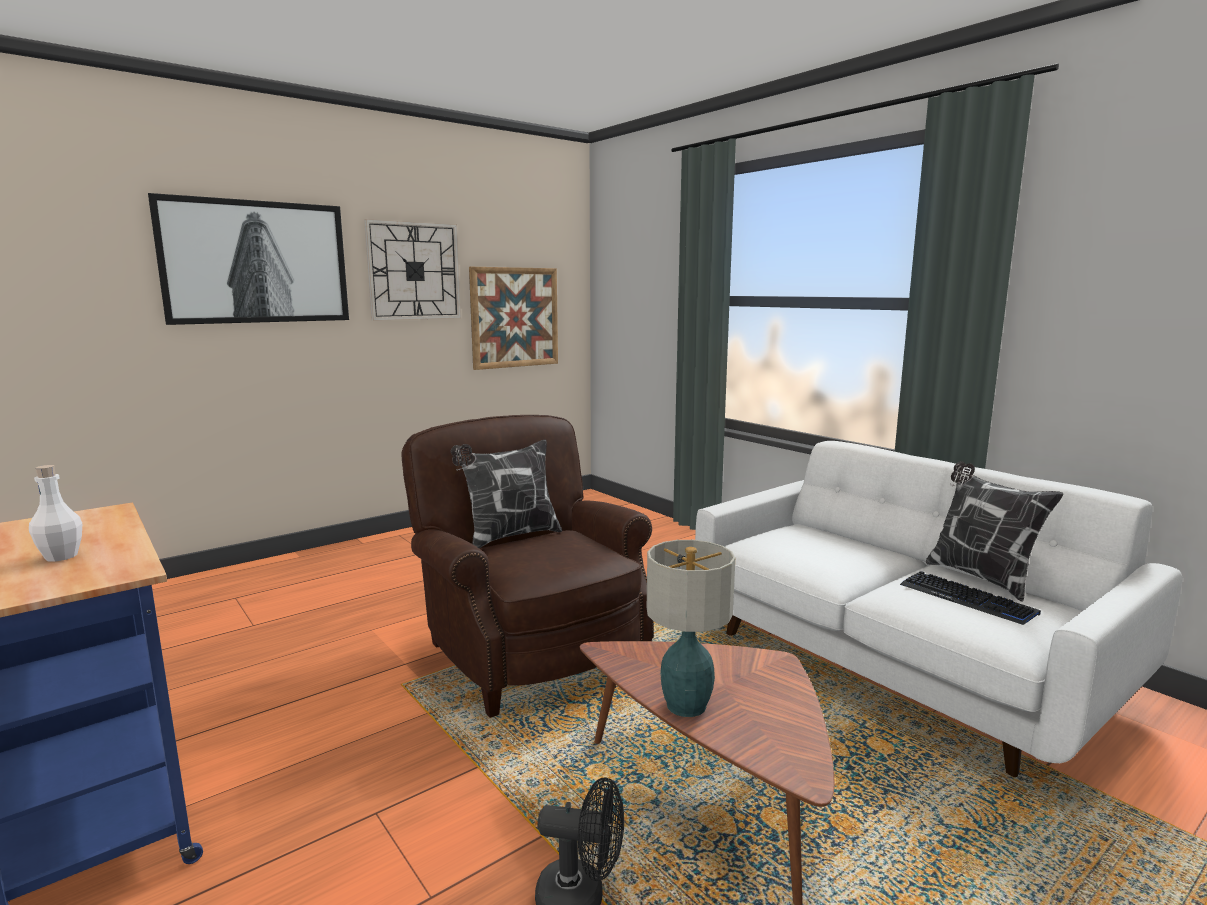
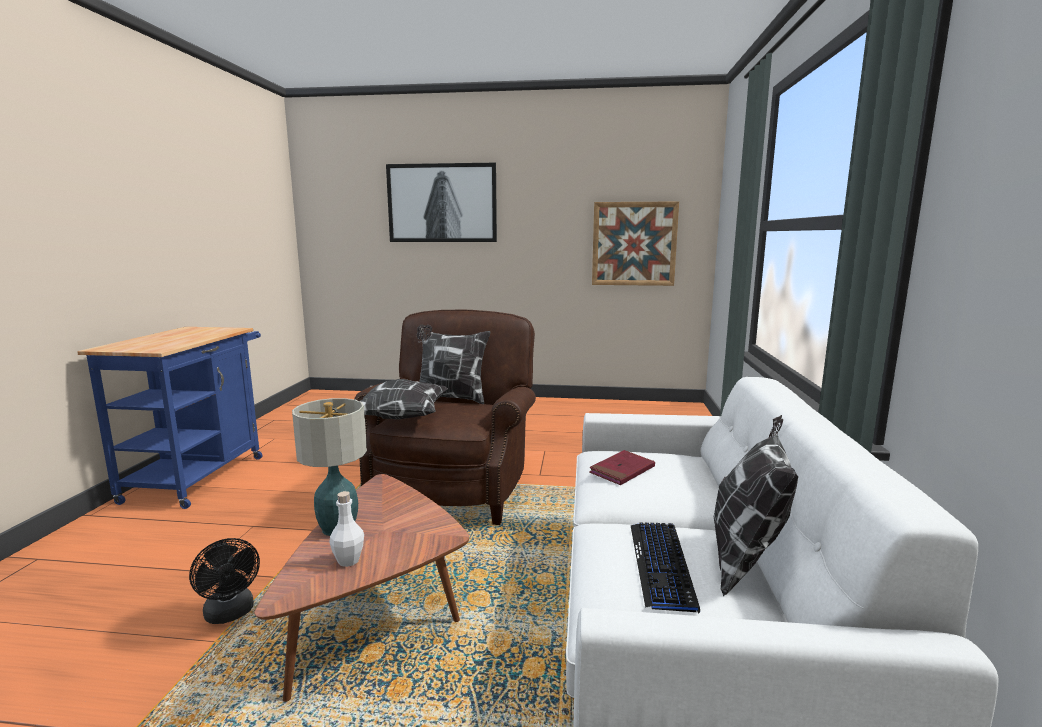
camera: 45 degrees right, 0 degrees up
white bottle [29,465,82,562] -> white bottle moved to [329,491,364,567]
wall clock [364,219,461,321] -> none
none -> pillow [360,379,448,420]
none -> red book [589,450,655,485]

